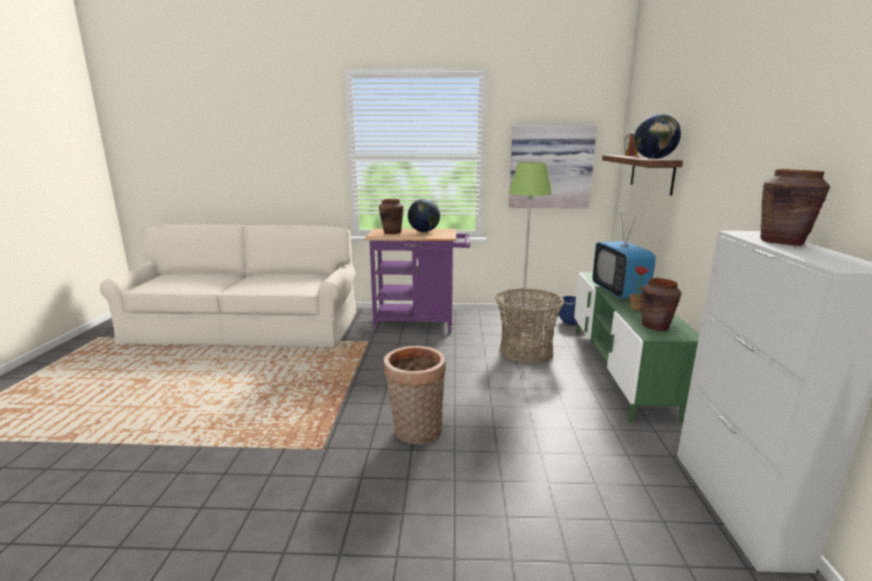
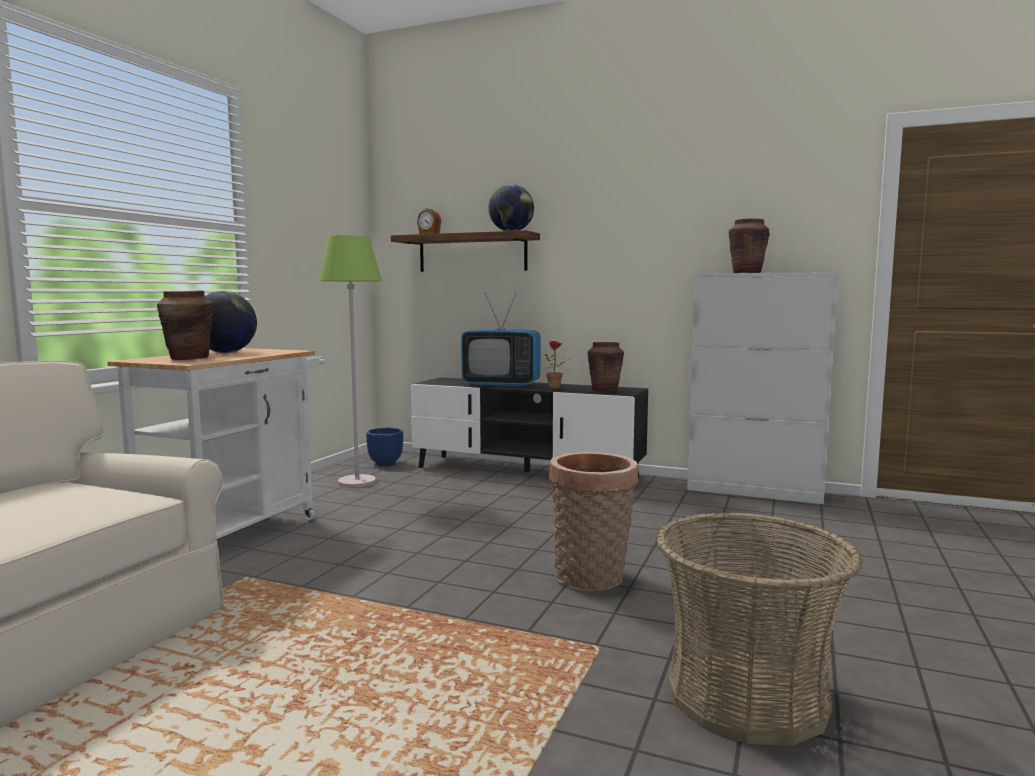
camera: 70 degrees left, 10 degrees down
purple cart [364,228,470,333] -> white cart [107,348,325,539]
basket [495,288,564,363] -> basket moved to [655,512,862,746]
picture [509,125,597,208] -> none
green tv stand [574,272,699,423] -> black tv stand [411,378,648,477]

